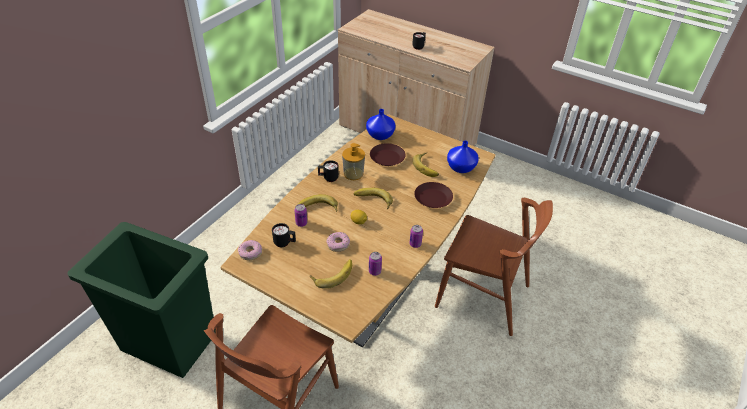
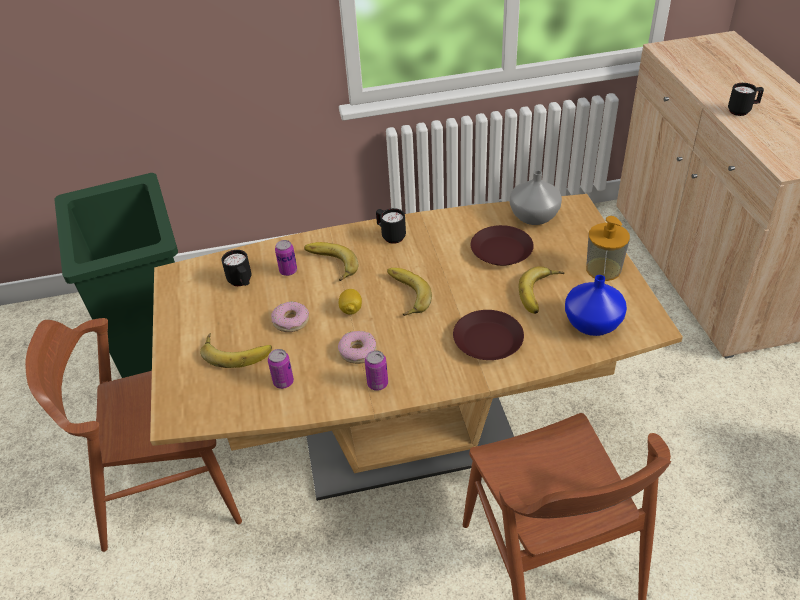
camera: 50 degrees right, 0 degrees up
donut [238,240,262,260] -> donut moved to [338,331,377,364]
soap dispenser [342,143,365,180] -> soap dispenser moved to [586,216,630,281]
blue vase [366,109,395,140] -> grey vase [510,170,562,225]

